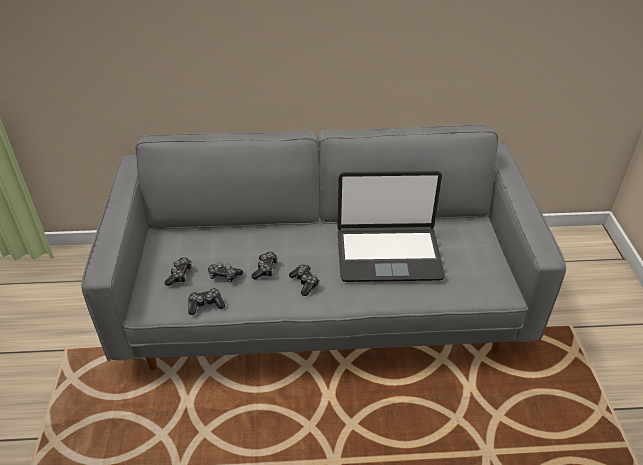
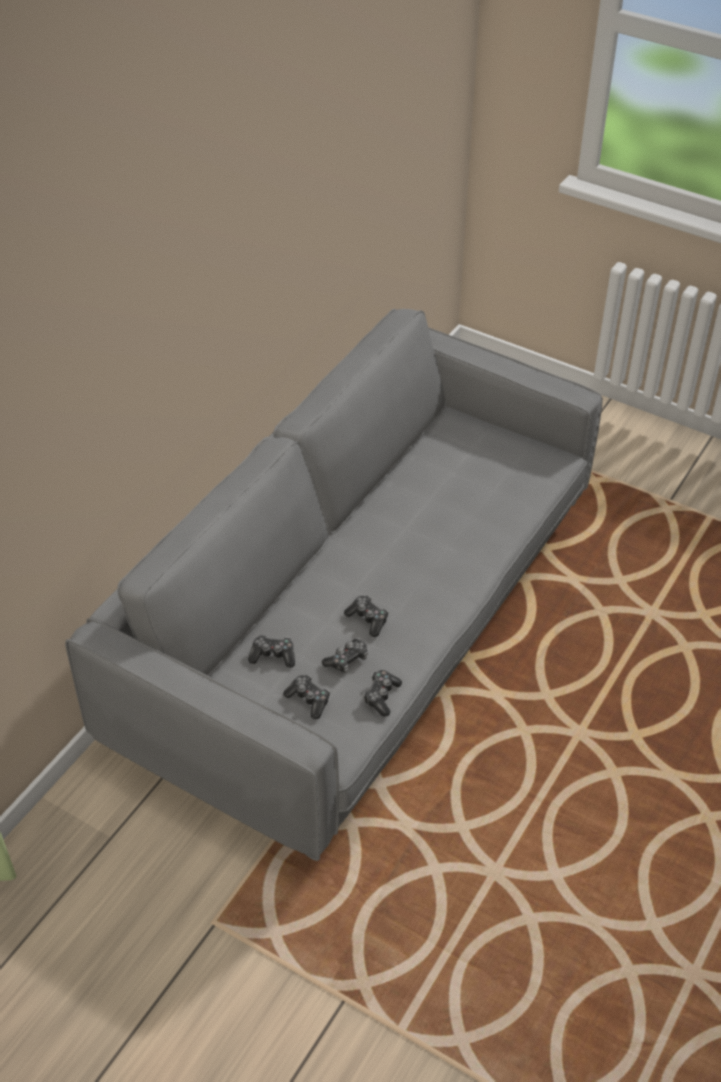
camera: 55 degrees left, 5 degrees up
game controller [289,264,319,296] -> game controller moved to [248,635,295,668]
laptop [337,171,445,282] -> none

